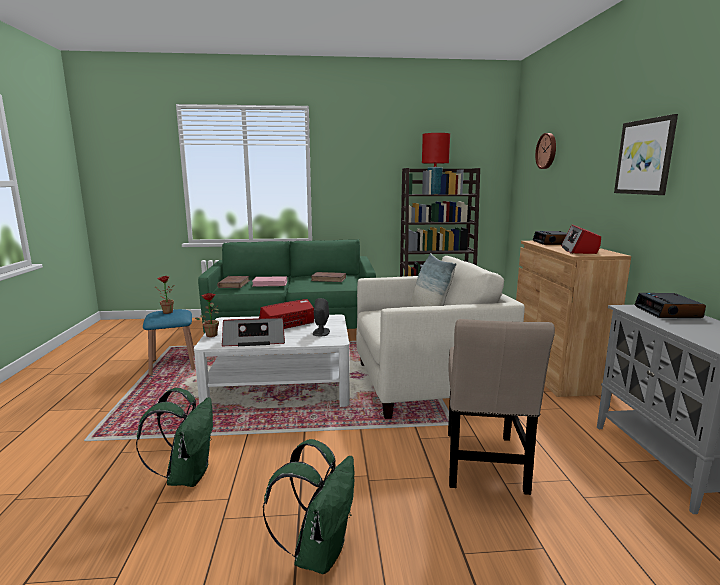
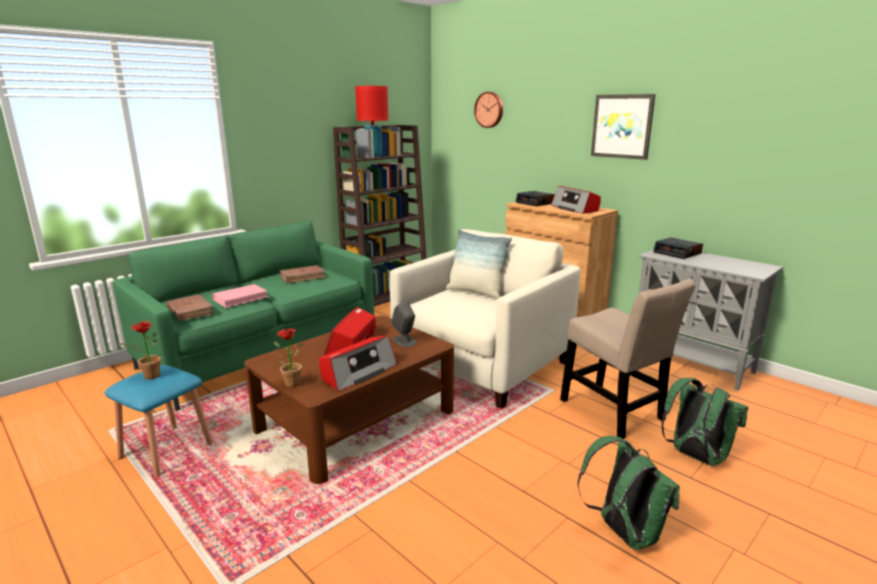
camera: 40 degrees left, 5 degrees up
green backpack [136,388,213,487] -> green backpack moved to [661,378,748,466]
white coffee table [194,315,349,407] -> brown coffee table [244,316,454,484]

